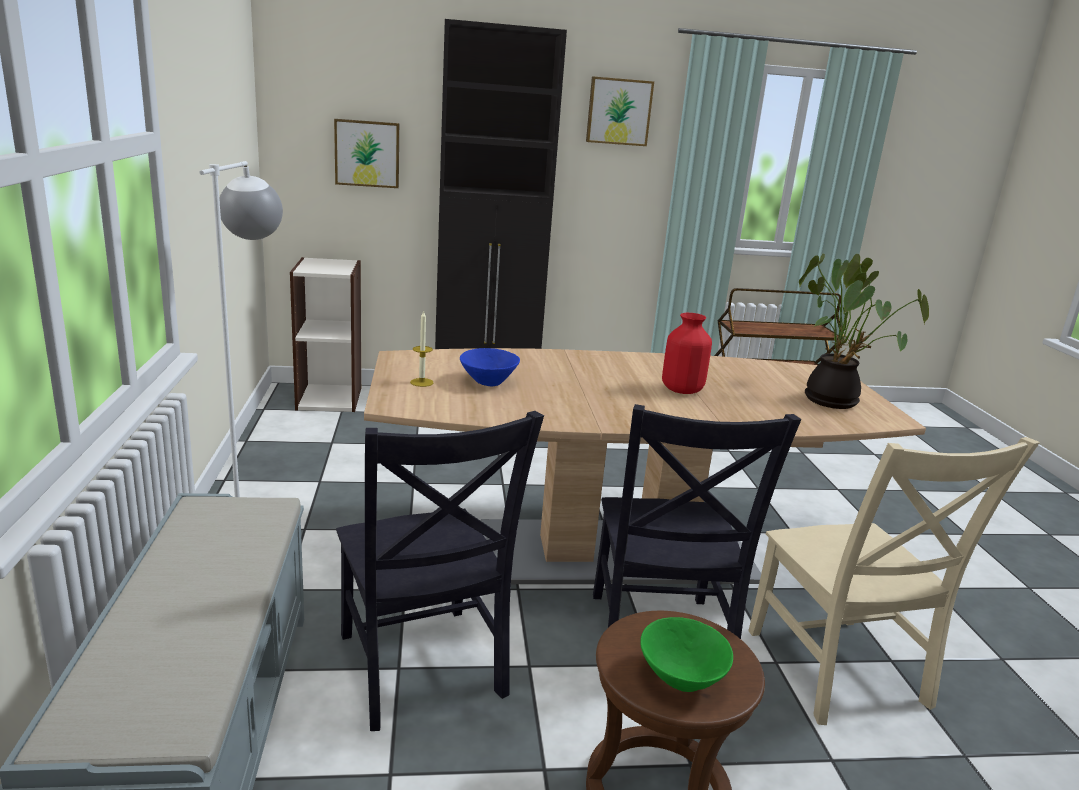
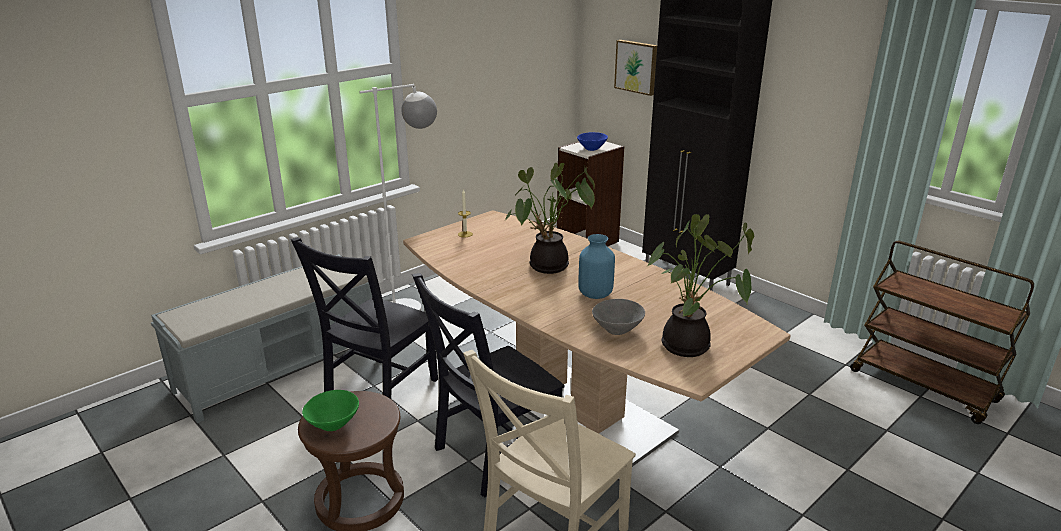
camera: 55 degrees right, 5 degrees up
blue bowl [460,348,520,386] -> blue bowl moved to [577,132,608,151]
picture [586,76,654,146] -> none
red vase [662,313,712,394] -> blue vase [578,234,615,299]
none -> potted plant [505,163,595,274]
none -> grey bowl [592,299,645,335]

